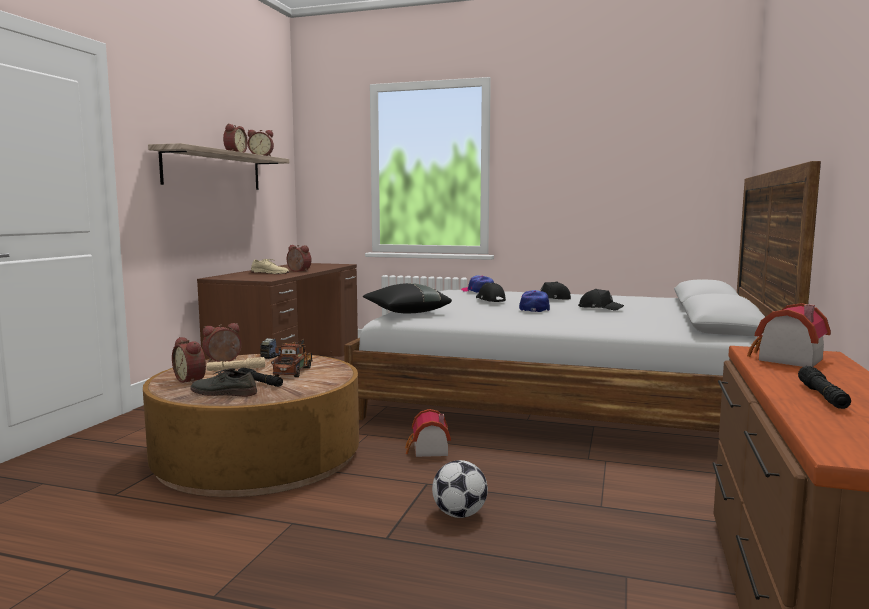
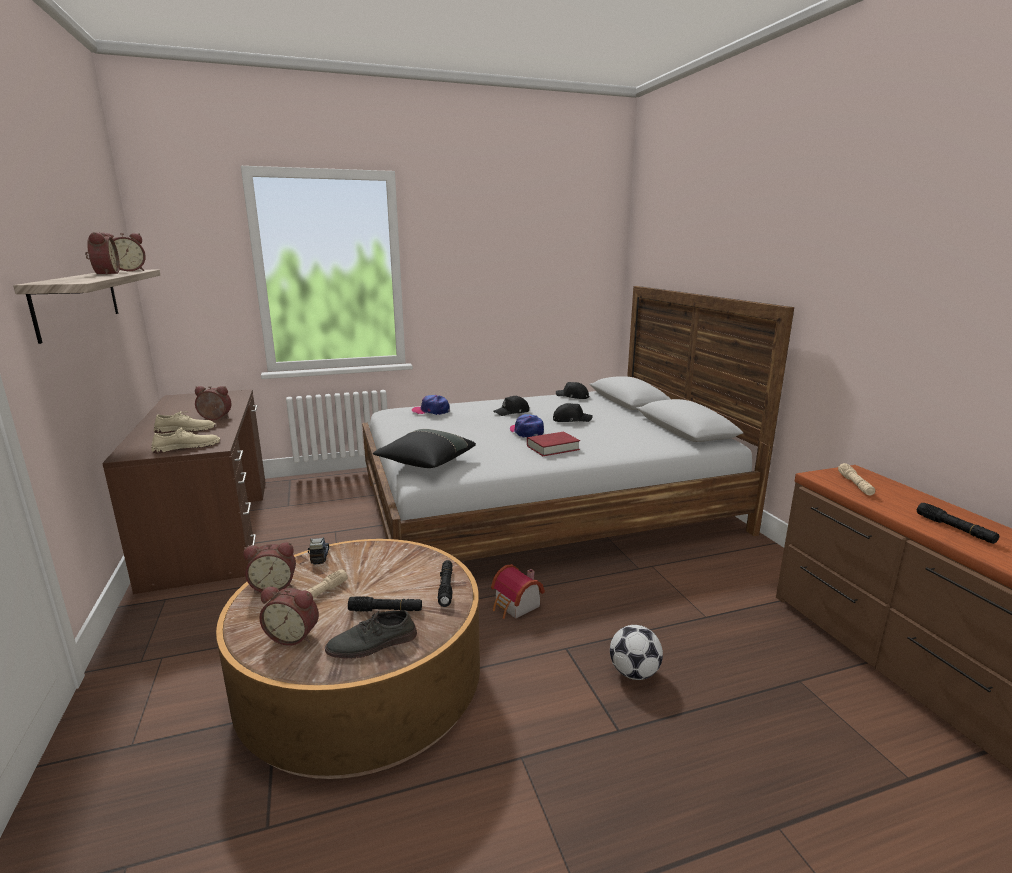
camera: 35 degrees left, 10 degrees up
alarm clock [202,323,242,362] -> alarm clock turned 120 degrees counterclockwise [243,542,296,593]
toy truck [271,338,313,377] -> none
black cap [476,283,506,302] -> black cap moved to [556,382,589,399]
toy house [747,303,831,367] -> beige flashlight [838,463,875,495]
none -> beige shoe [151,427,220,453]
none -> black flashlight [438,560,453,607]
none -> red book [527,432,580,456]

